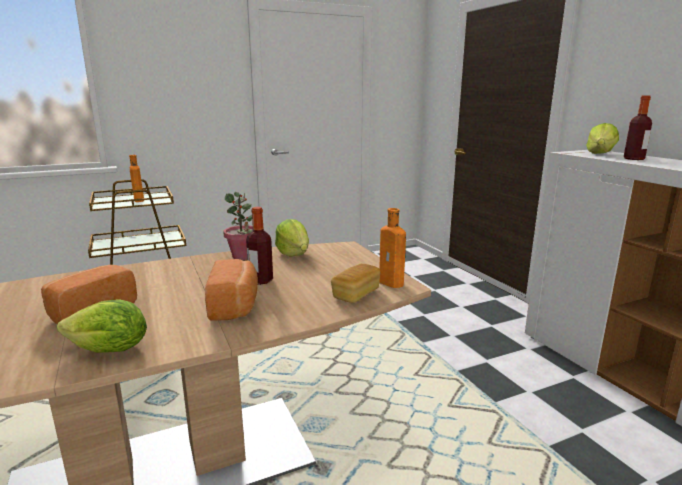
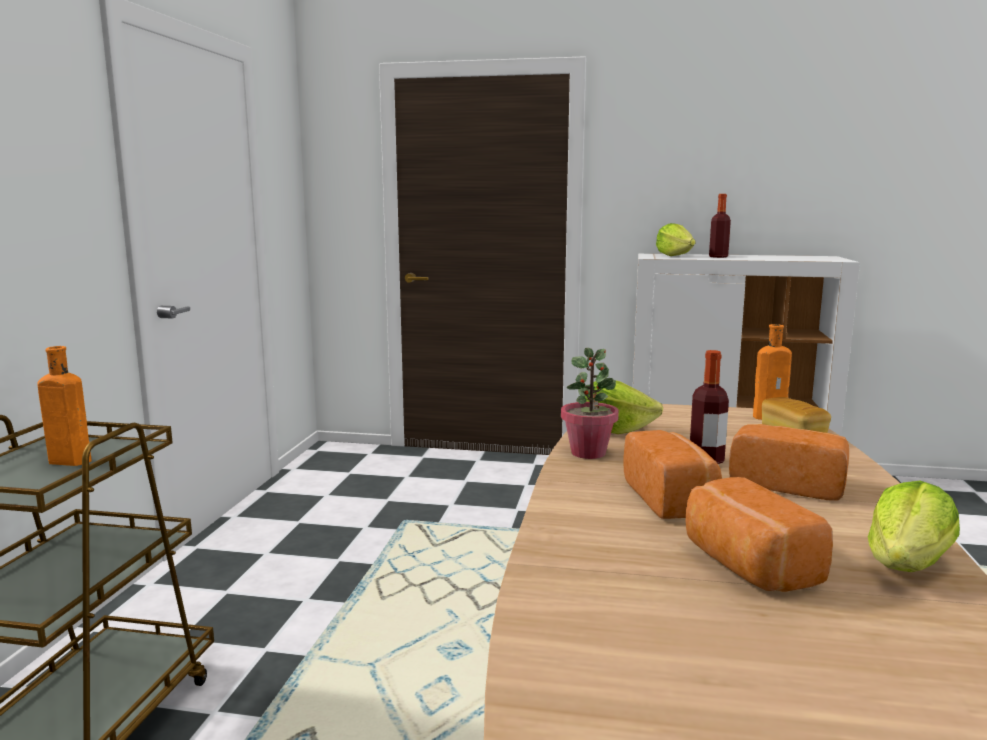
camera: 55 degrees left, 5 degrees down
none -> bread [623,430,722,519]

